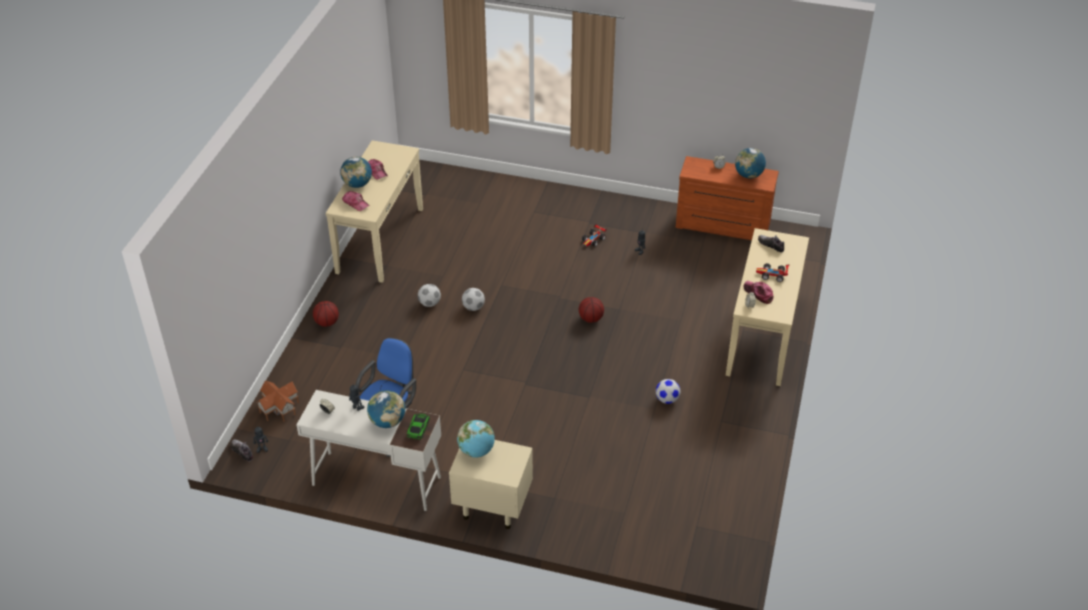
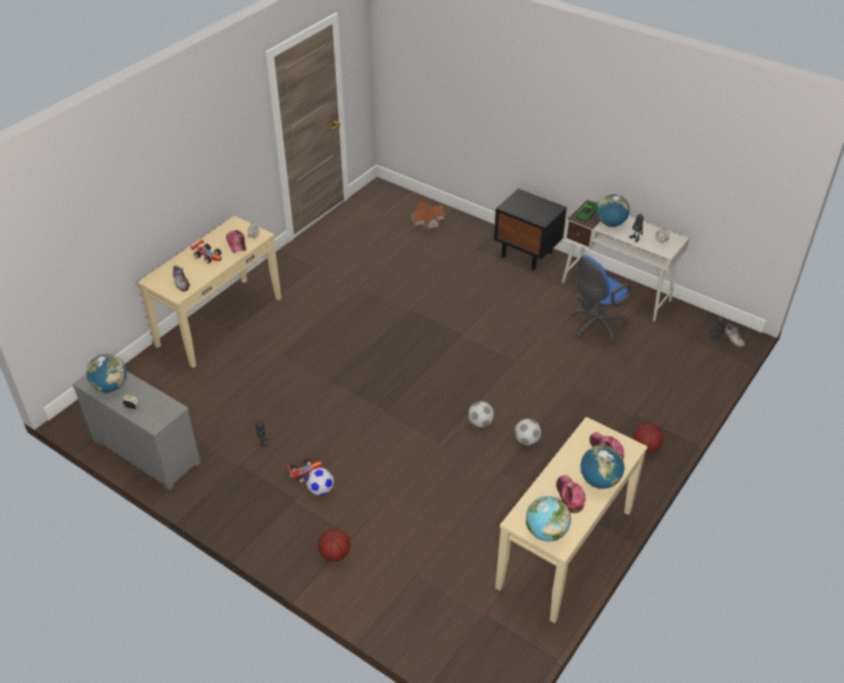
camera: 160 degrees left, 0 degrees up
toy house [256,380,299,421] -> toy house moved to [410,200,445,235]
beige nightstand [449,440,533,529] -> black nightstand [494,189,567,270]
globe [457,420,495,458] -> globe moved to [526,496,571,541]
basketball [579,297,604,323] -> basketball moved to [318,528,351,562]
football [656,379,681,404] -> football moved to [306,468,334,496]
brown dresser [676,156,779,240] -> grey dresser [72,371,201,490]

